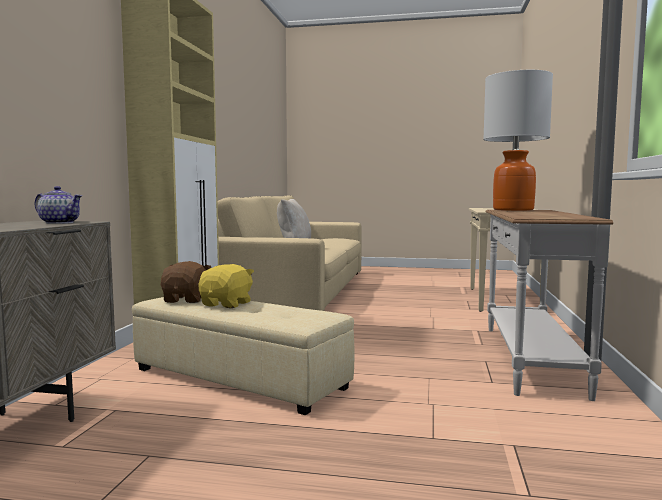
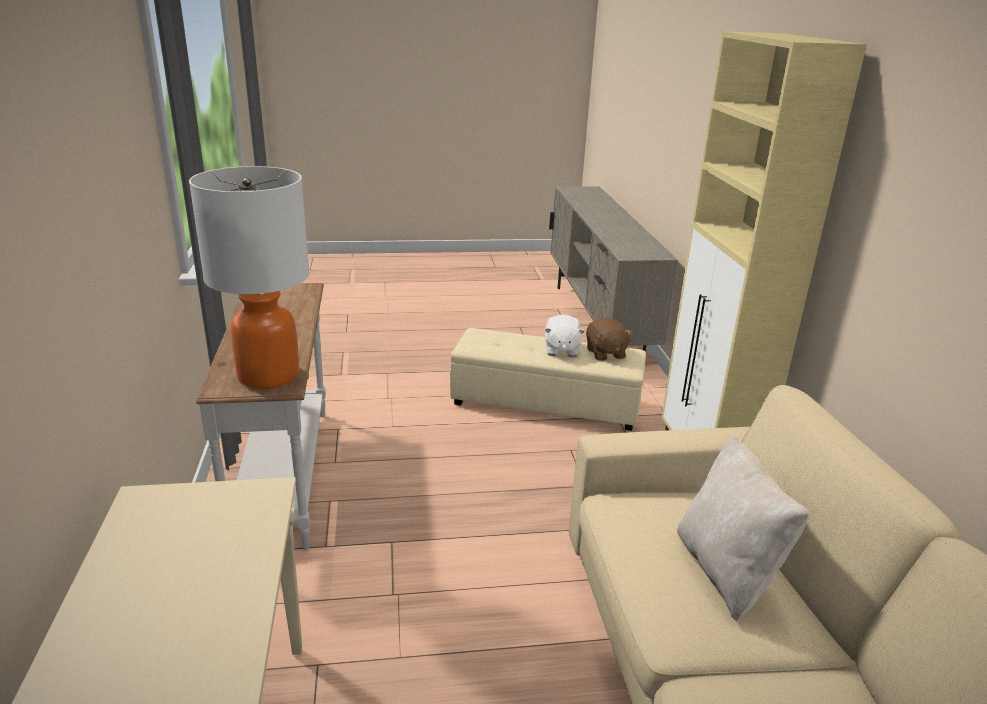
camera: 160 degrees right, 20 degrees up
teapot [35,186,82,224] -> none
yellow plush toy [198,264,254,308] -> white plush toy [545,314,585,357]

